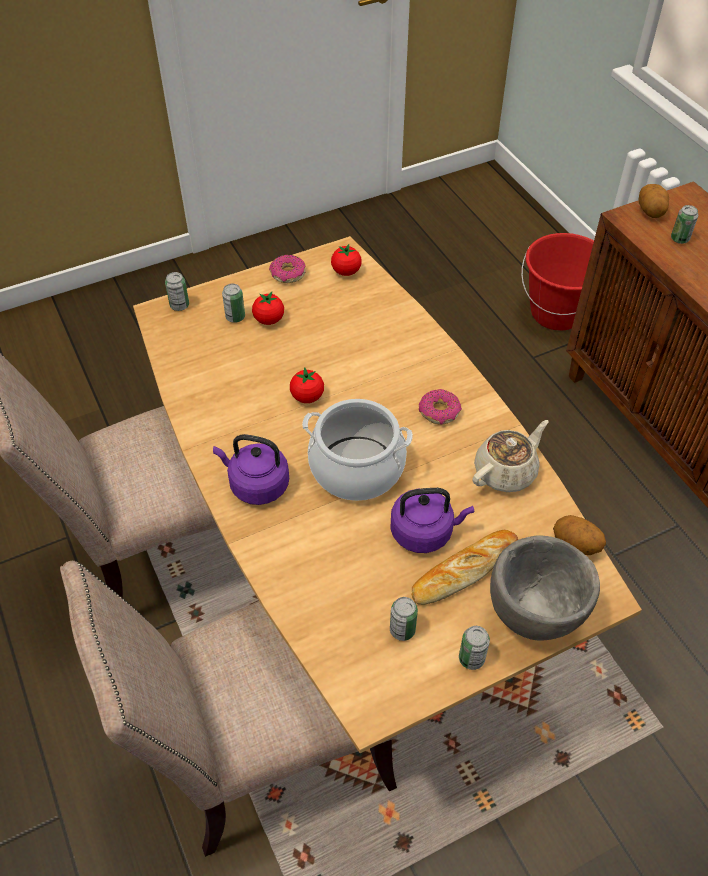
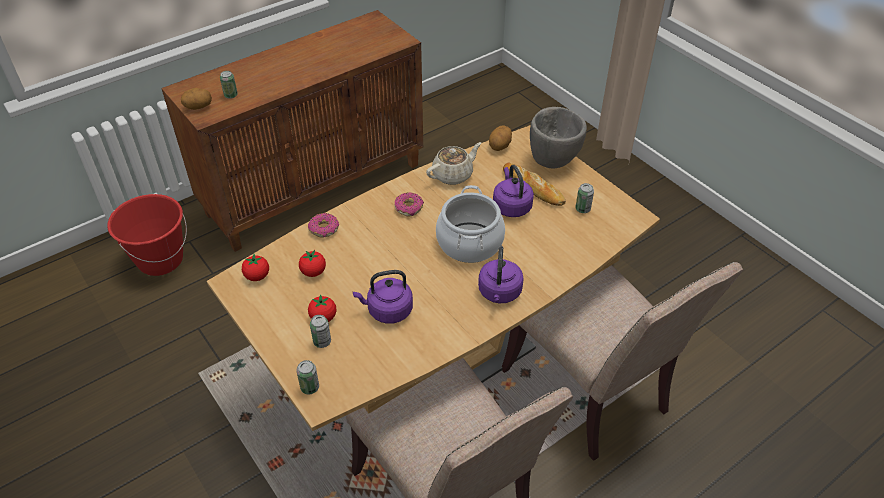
camera: 100 degrees left, 5 degrees down
donut [269,255,306,283] -> donut moved to [308,213,339,237]
tomato [290,367,324,403] -> tomato moved to [299,250,326,277]
can [459,626,490,670] -> none
beige teapot [472,420,549,492] -> beige teapot turned 105 degrees clockwise [426,142,481,185]
none -> purple kettle [353,270,413,324]

